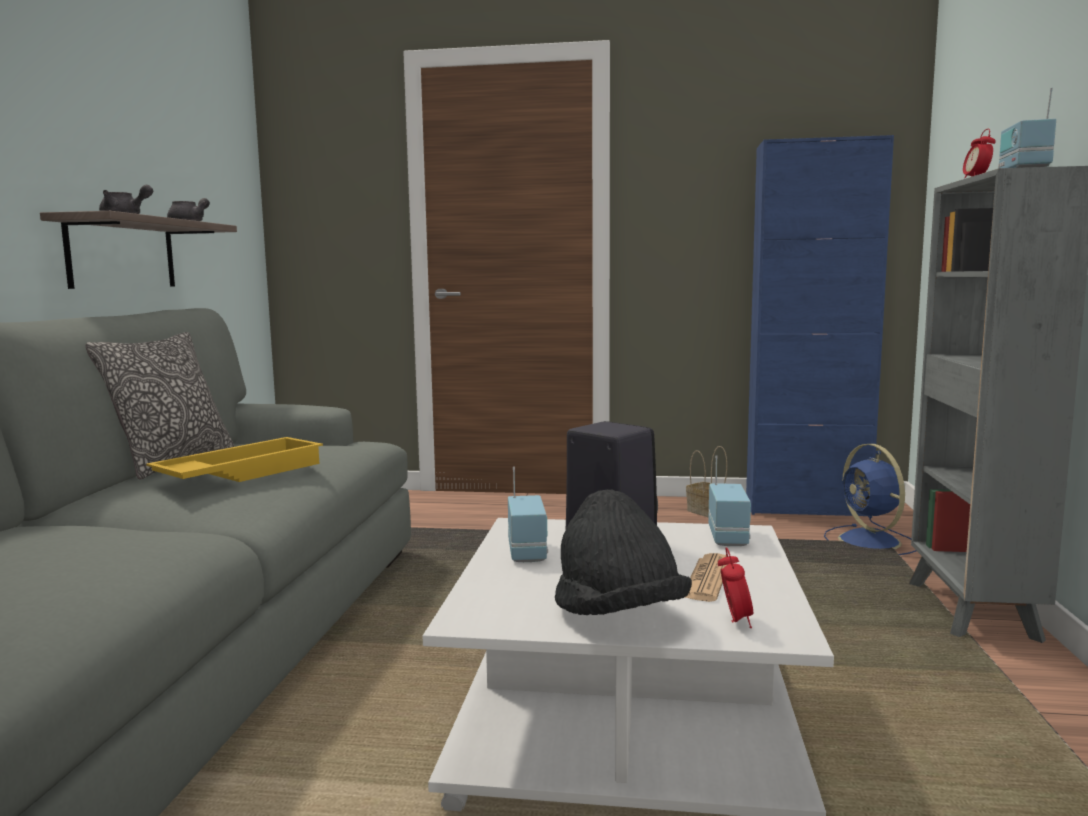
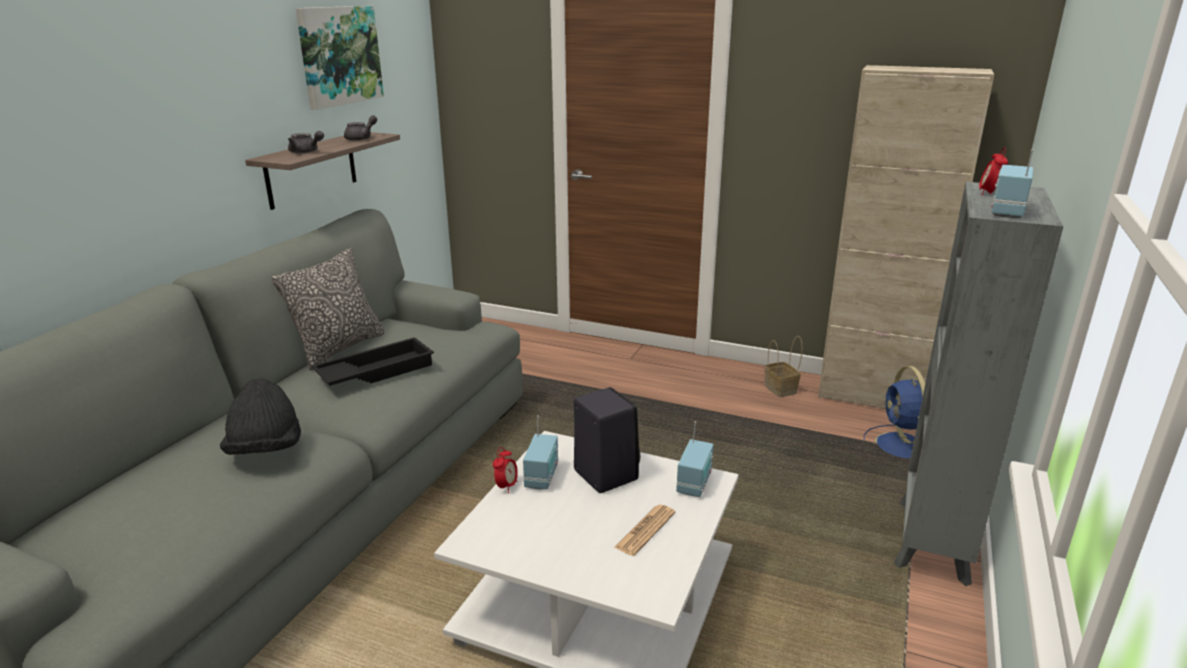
camera: 15 degrees right, 15 degrees up
yellow tray [146,437,323,482] -> black tray [311,337,434,386]
black hat [555,490,692,615] -> black hat moved to [220,378,301,455]
alarm clock [718,547,753,628] -> alarm clock moved to [493,447,518,493]
blue cabinet [746,135,894,518] -> beige cabinet [818,65,994,409]
none -> picture [295,6,384,110]

